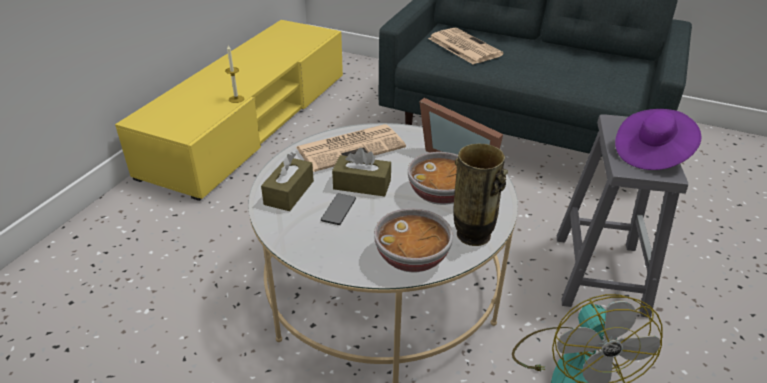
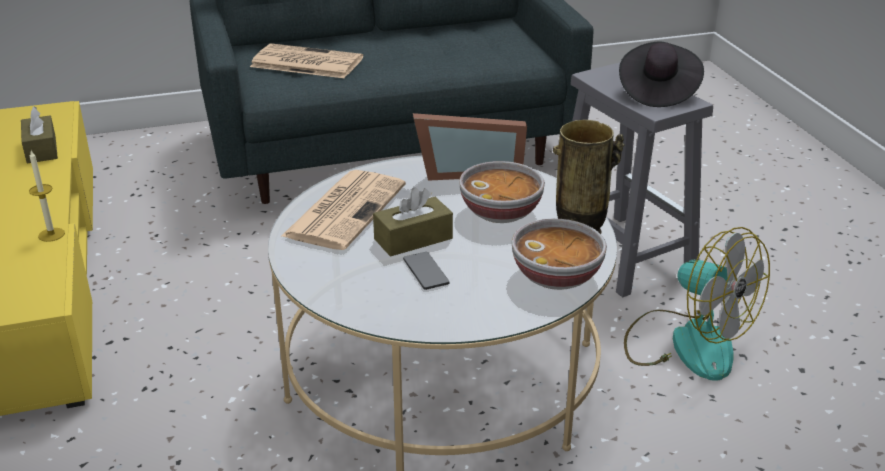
camera: 40 degrees left, 5 degrees down
brown tissue box [261,152,314,211] -> brown tissue box moved to [21,106,58,163]
purple hat [615,109,701,170] -> black hat [619,42,704,107]

